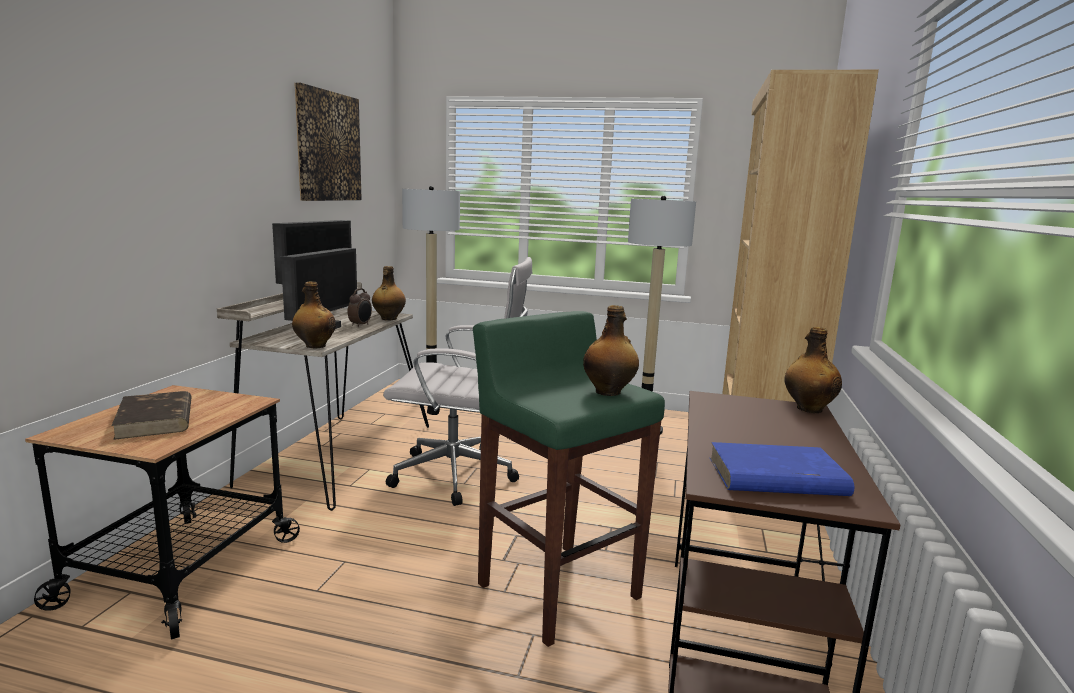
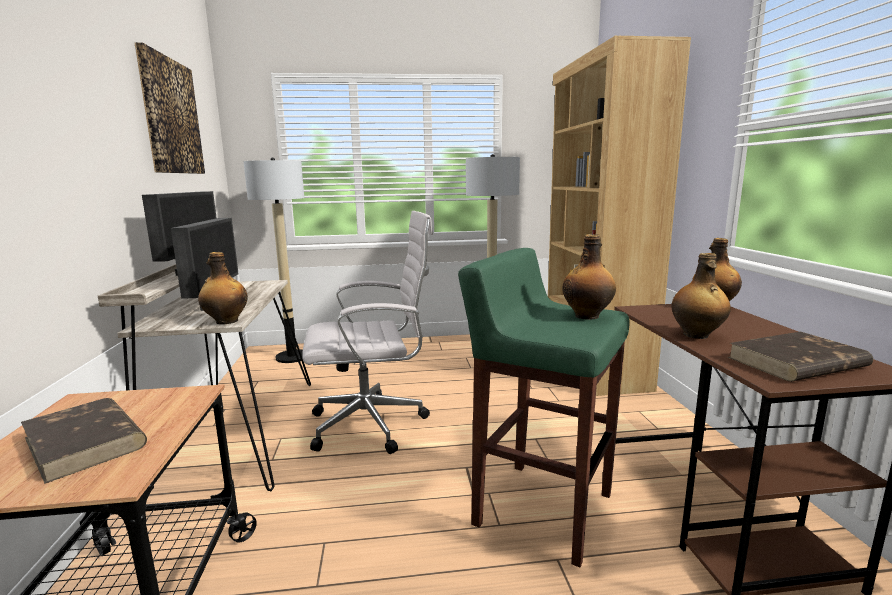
camera: 20 degrees left, 0 degrees up
alarm clock [348,288,372,327] -> none
bottle [372,266,406,321] -> bottle moved to [672,253,731,339]
blue book [710,442,854,496] -> brown book [728,332,873,382]

